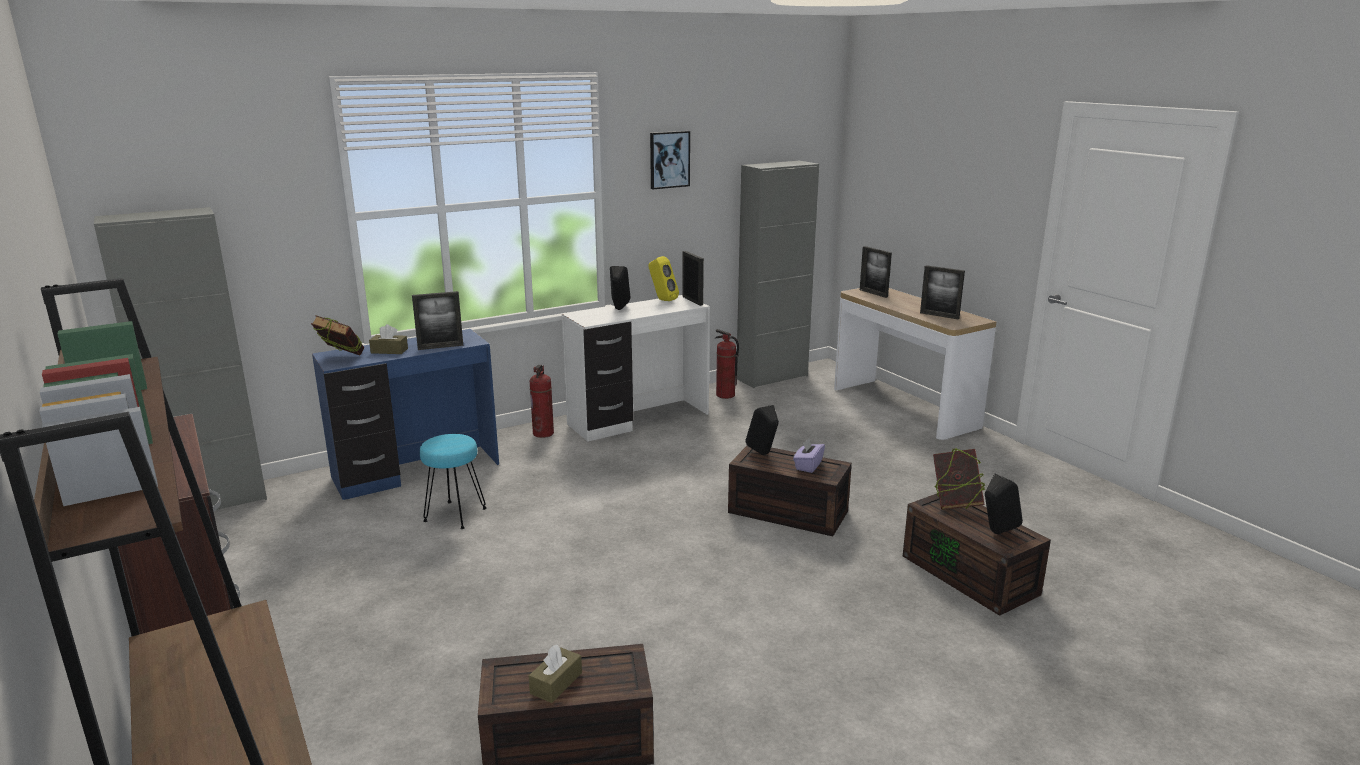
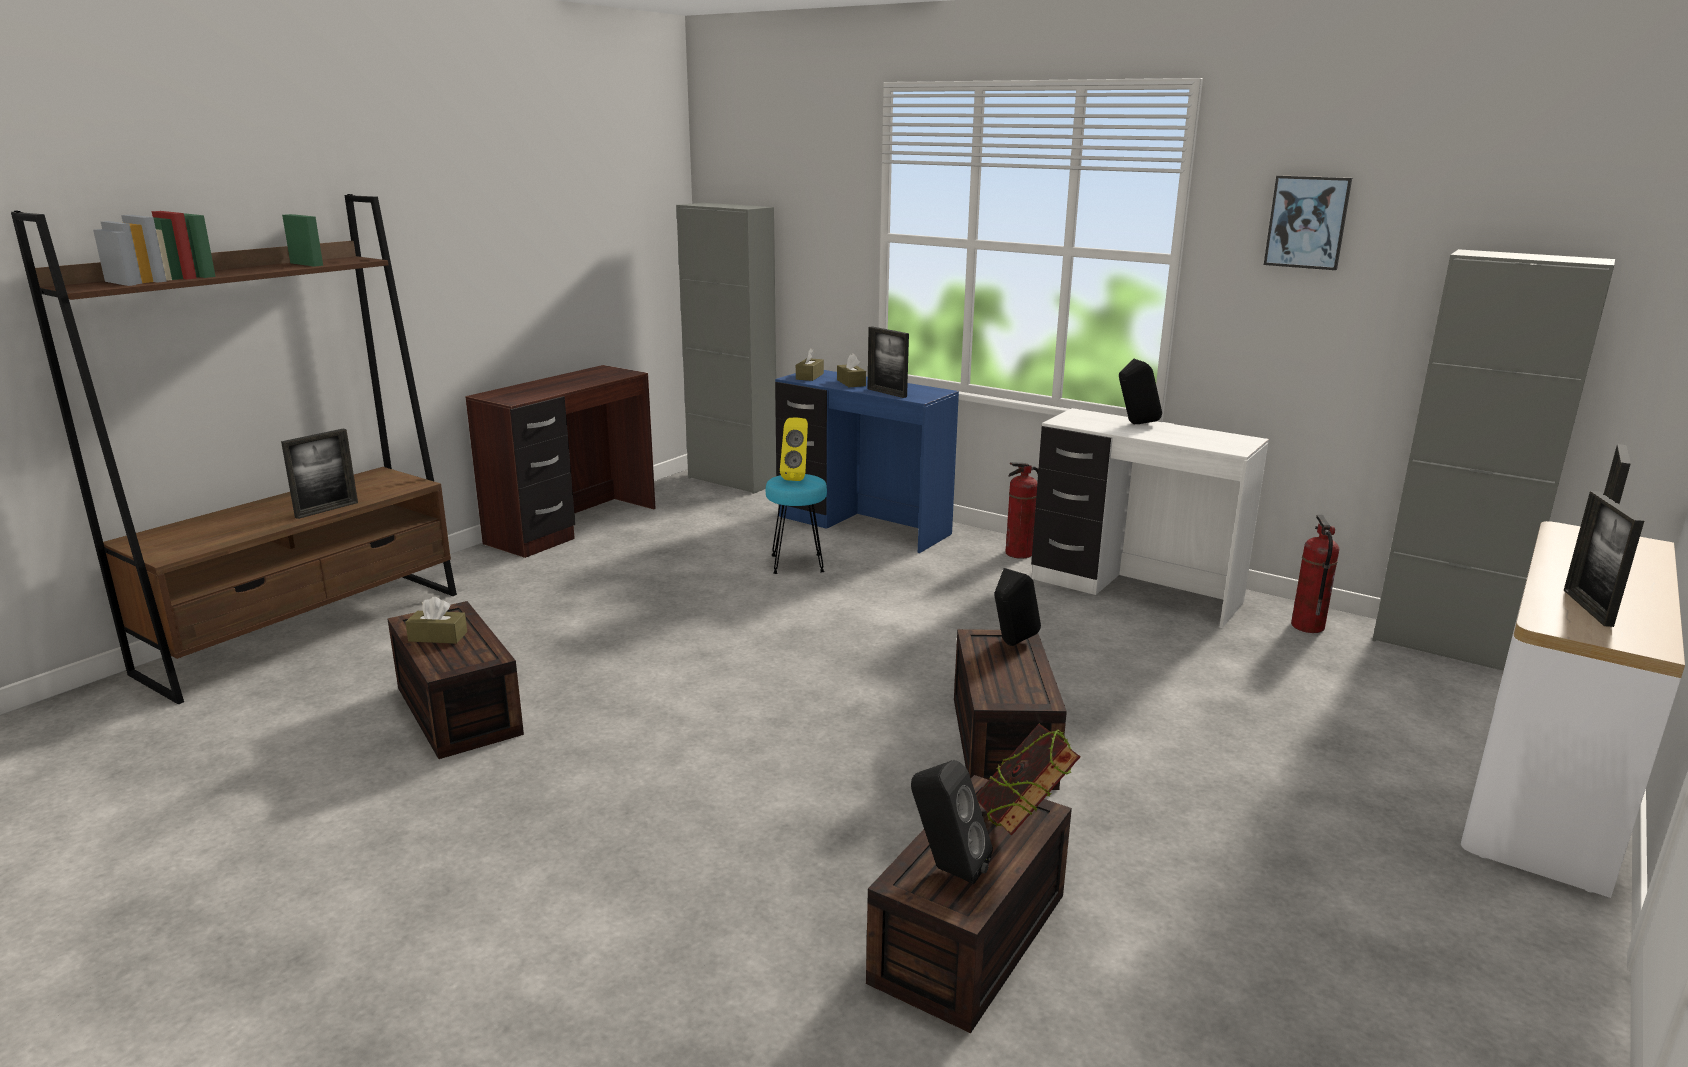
camera: 65 degrees right, 0 degrees up
book [311,316,364,355] -> brown tissue box [796,348,824,381]
yellow speaker [648,256,679,301] -> yellow speaker moved to [780,418,808,481]
picture frame [683,251,704,306] -> picture frame moved to [281,428,358,519]
purple tissue box [793,438,825,473] -> none

